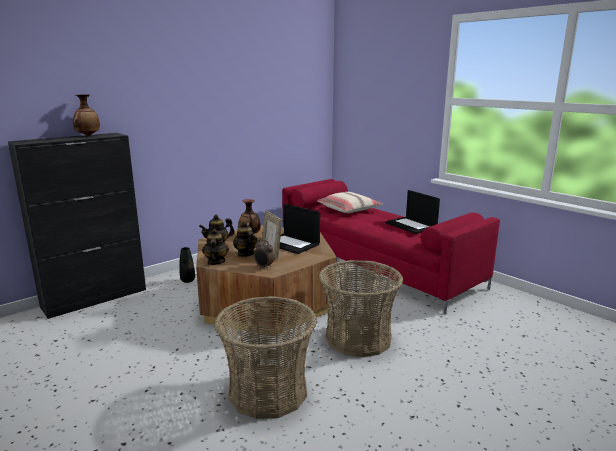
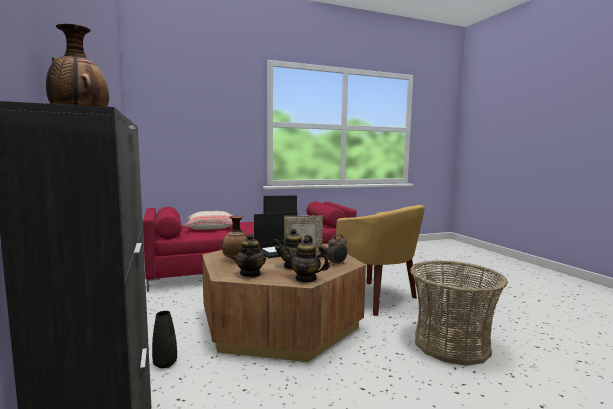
camera: 70 degrees left, 10 degrees down
basket [319,260,403,357] -> yellow armchair [336,205,425,316]

